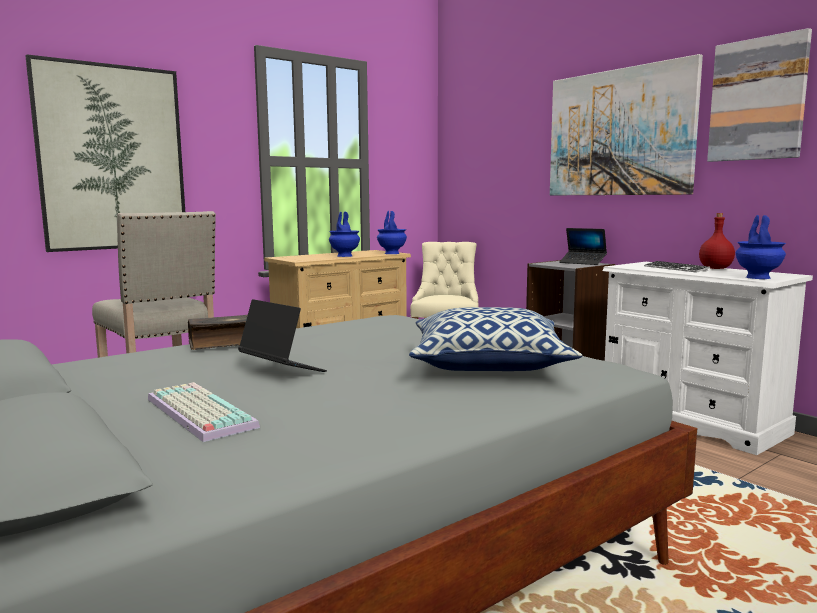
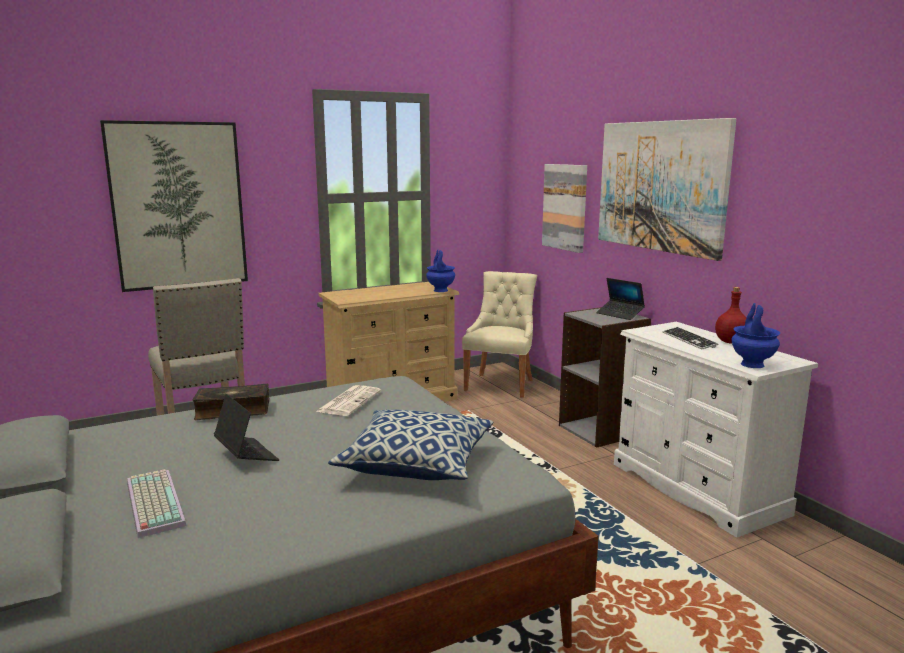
camera: 10 degrees right, 5 degrees up
blue vase [329,212,360,257] -> none
picture [707,28,812,162] -> picture moved to [542,164,587,253]
none -> newspaper [316,385,381,416]

